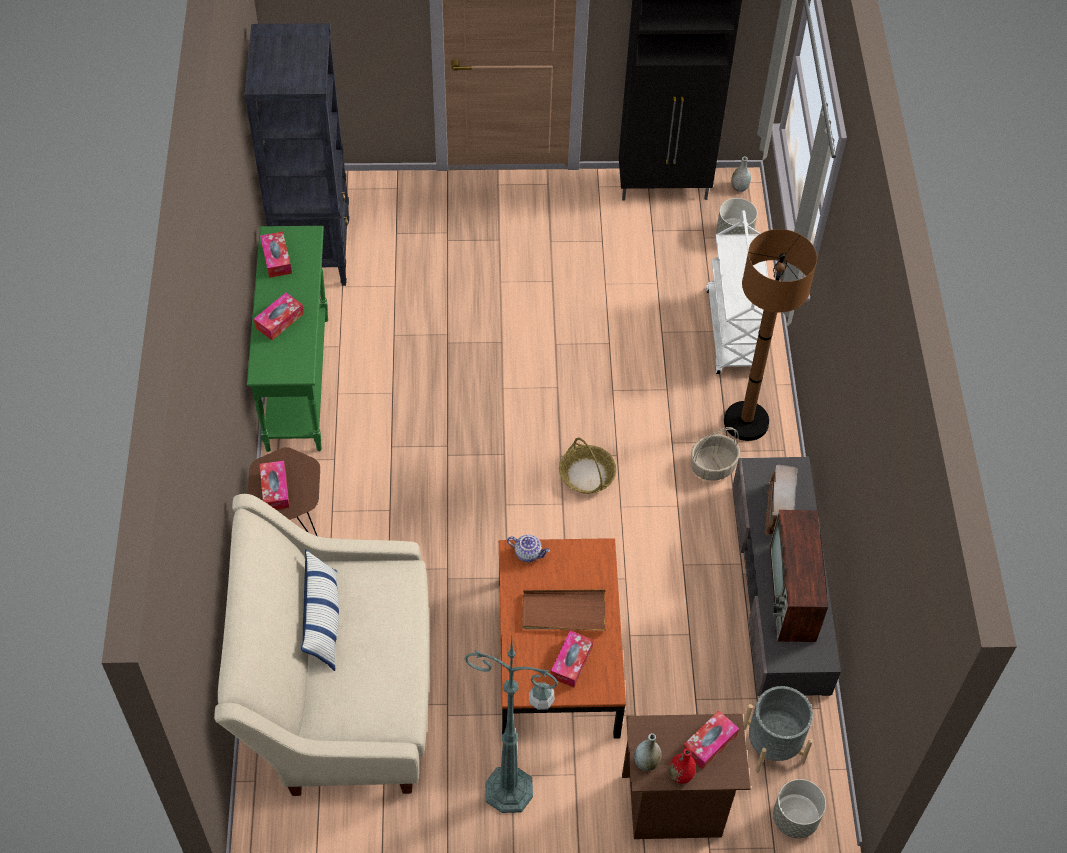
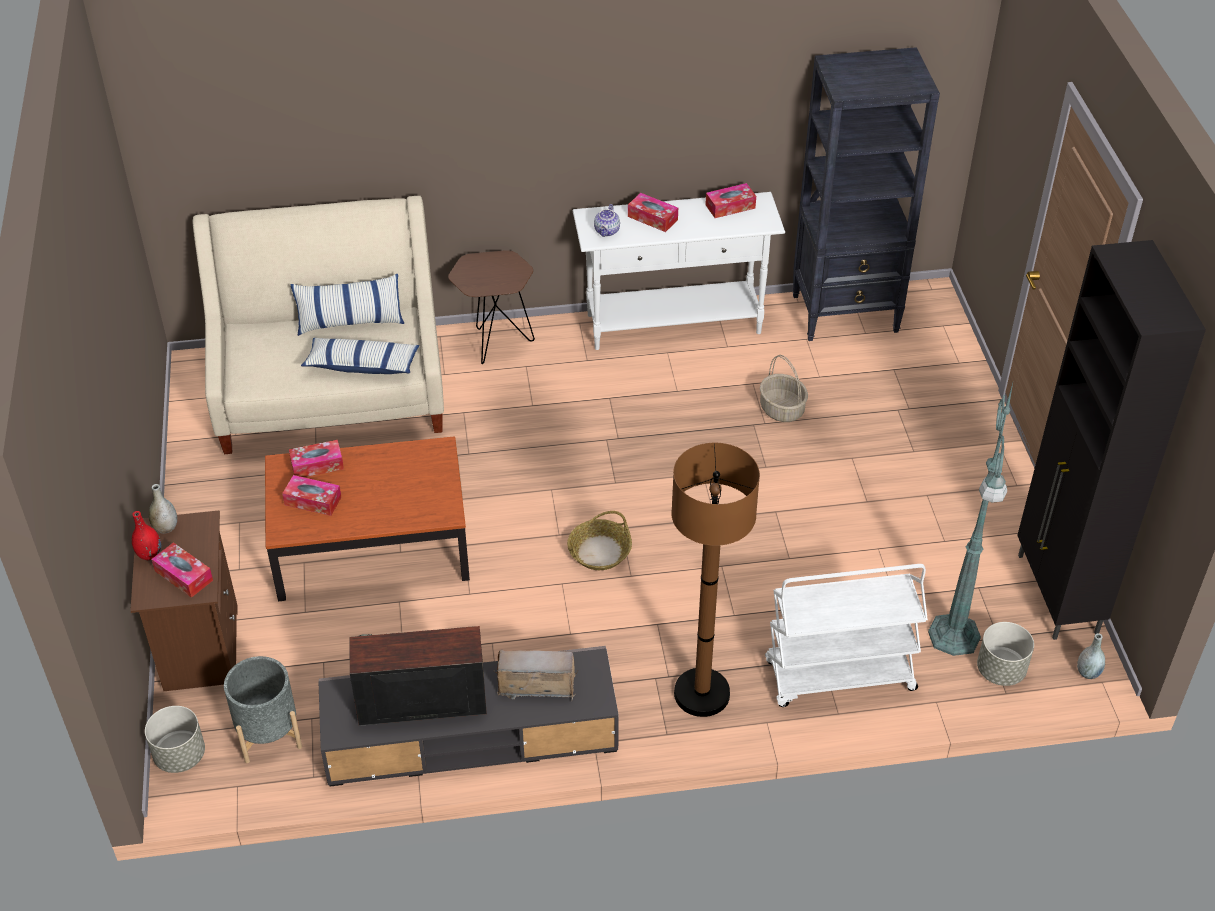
camera: 85 degrees right, 10 degrees down
green console table [247,226,328,452] -> white console table [573,192,785,350]
tissue box [260,461,290,510] -> tissue box moved to [289,440,344,477]
green floor lamp [465,638,558,813] -> green floor lamp moved to [928,383,1013,656]
teapot [507,535,550,562] -> teapot moved to [594,204,620,237]
brown tray [522,589,606,631] -> none
basket [691,427,740,481] -> basket moved to [760,355,808,422]
none -> pillow [301,338,419,374]

